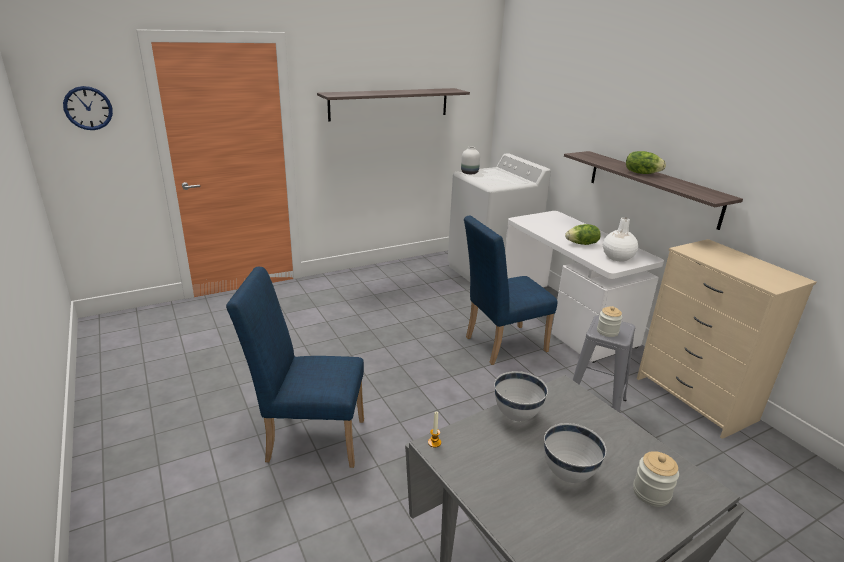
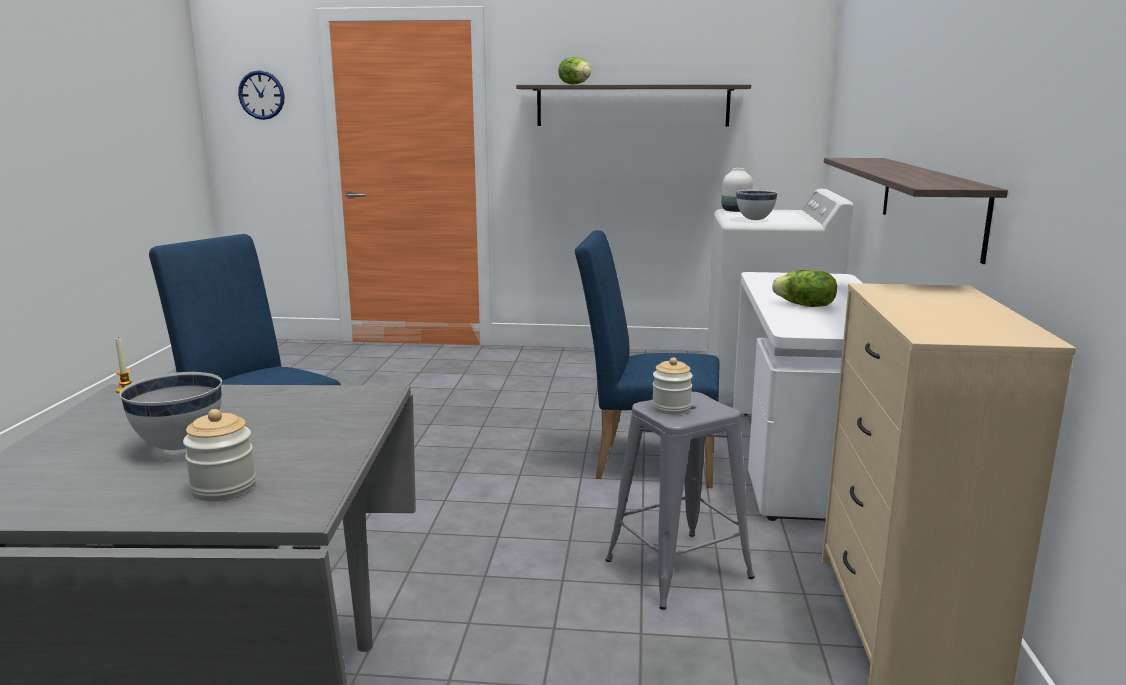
camera: 35 degrees right, 10 degrees down
white bowl [494,371,548,421] -> white bowl moved to [736,189,778,220]
white vase [603,217,638,262] -> none
lettuce [626,151,666,174] -> lettuce moved to [558,57,591,85]

